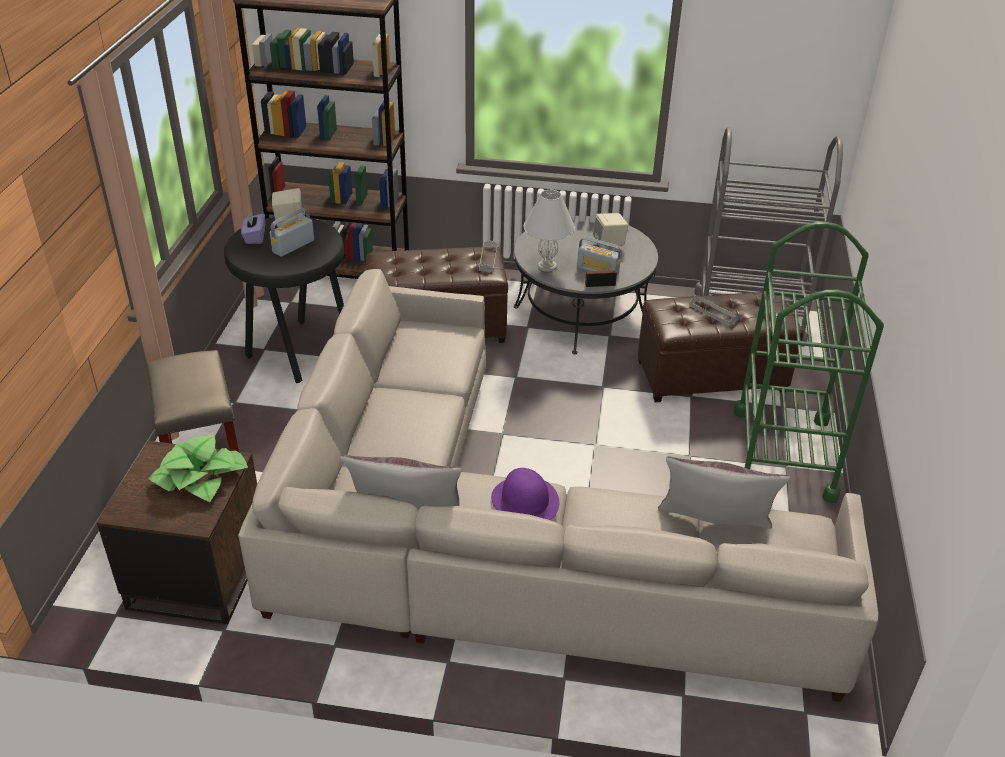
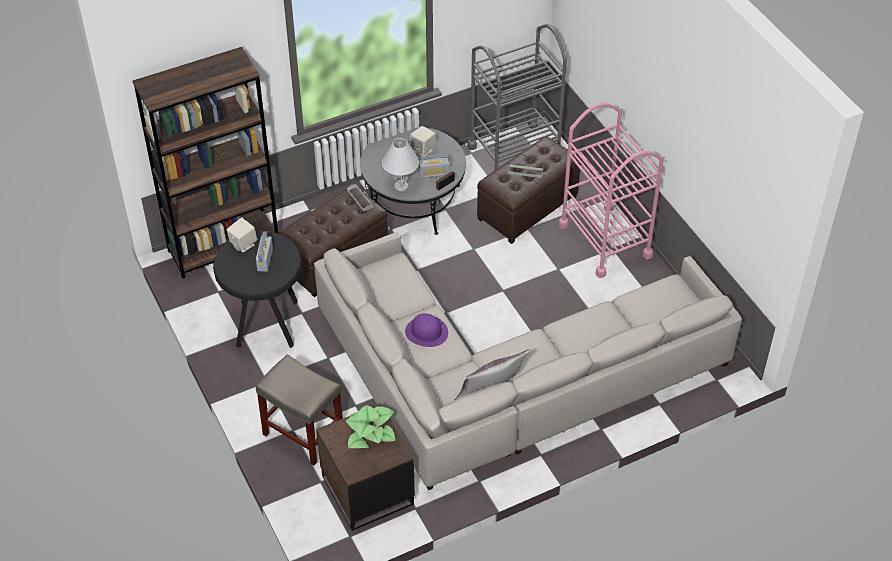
camera: 35 degrees left, 10 degrees up
purple tissue box [241,211,265,244] -> none
purple hat [491,468,559,520] -> purple hat moved to [405,314,448,347]
grey pillow [658,456,791,529] -> none
green cart [734,222,884,503] -> pink cart [558,103,664,278]

